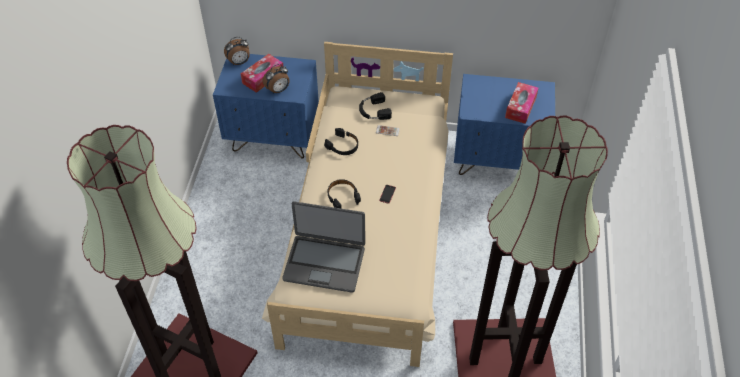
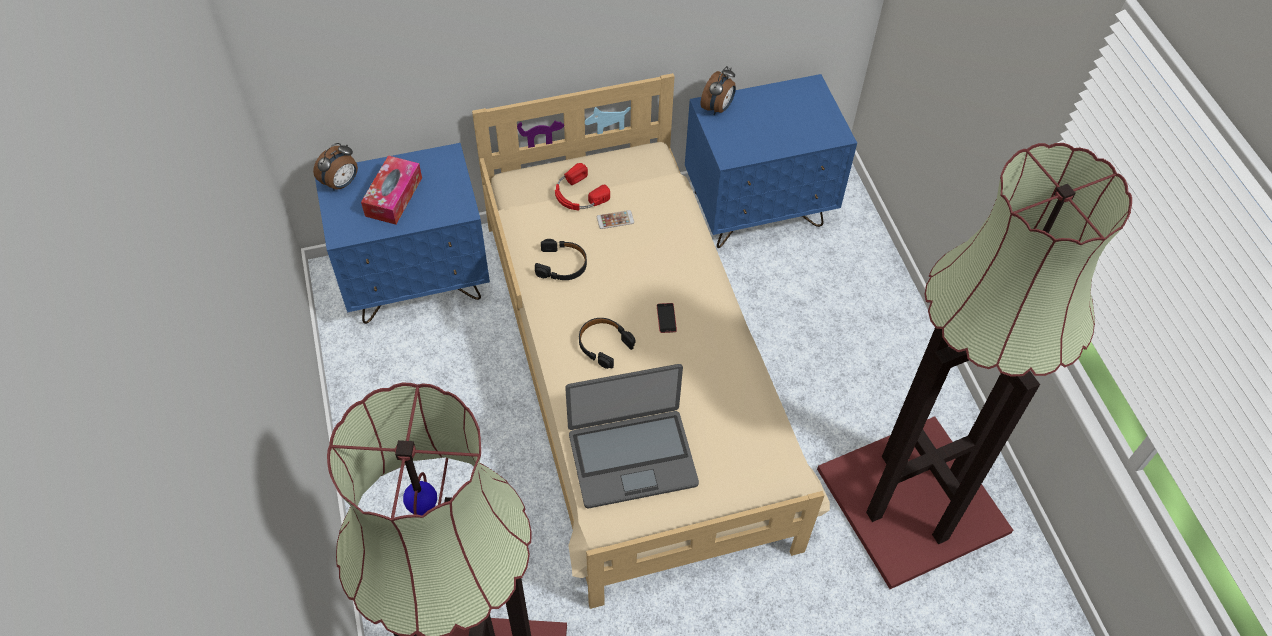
camera: 25 degrees left, 5 degrees up
alarm clock [263,64,290,93] -> alarm clock moved to [701,66,736,115]
black headphones [359,92,392,120] -> red headphones [555,163,610,210]
tissue box [505,82,538,124] -> none

